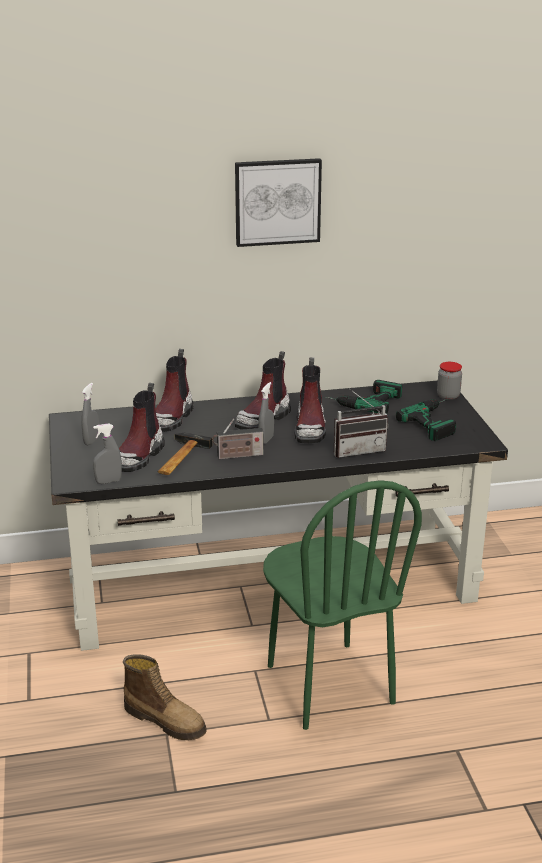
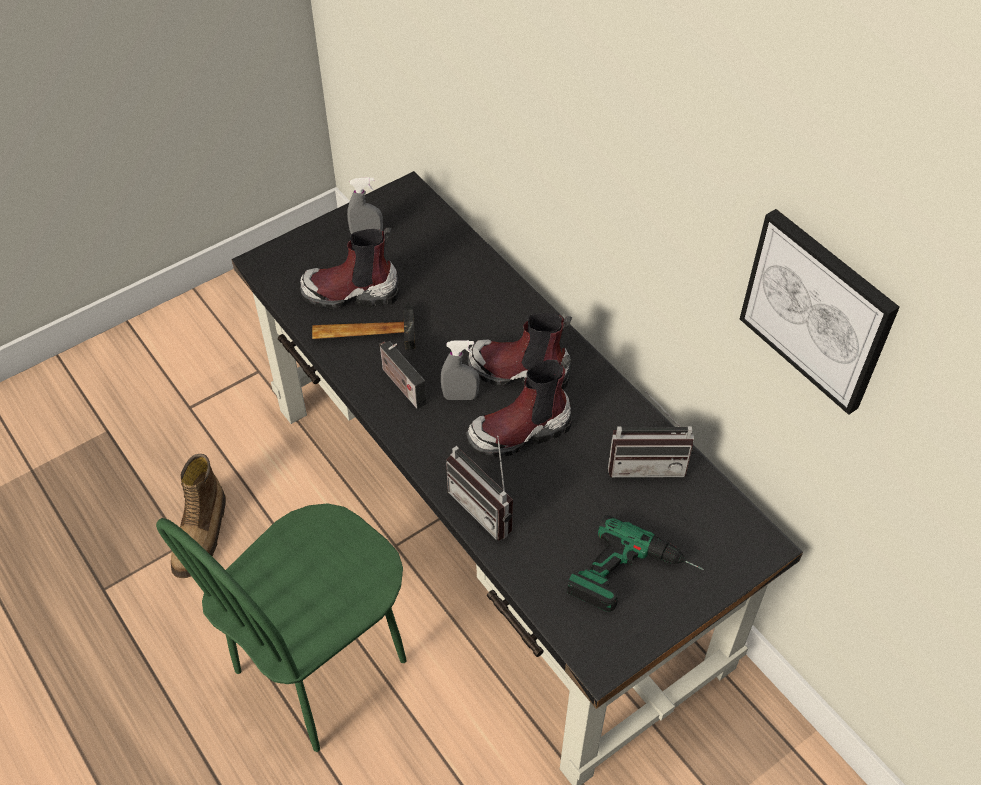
camera: 65 degrees right, 25 degrees up
grey spray bottle [93,423,122,484] -> none
boot [155,349,194,432] -> none
picture [235,158,322,247] -> picture moved to [740,209,900,415]
power drill [325,380,402,414] -> radio [608,391,694,478]
jar [437,362,462,400] -> none

